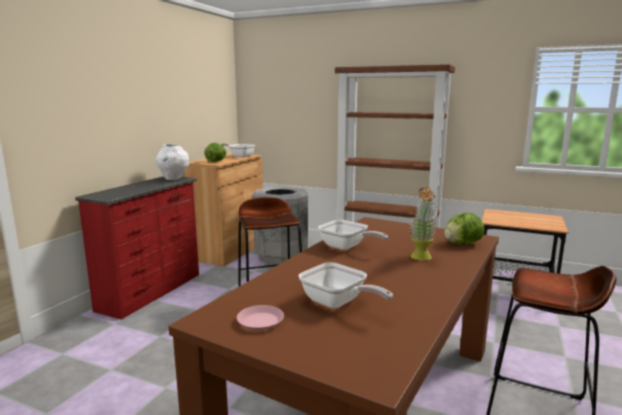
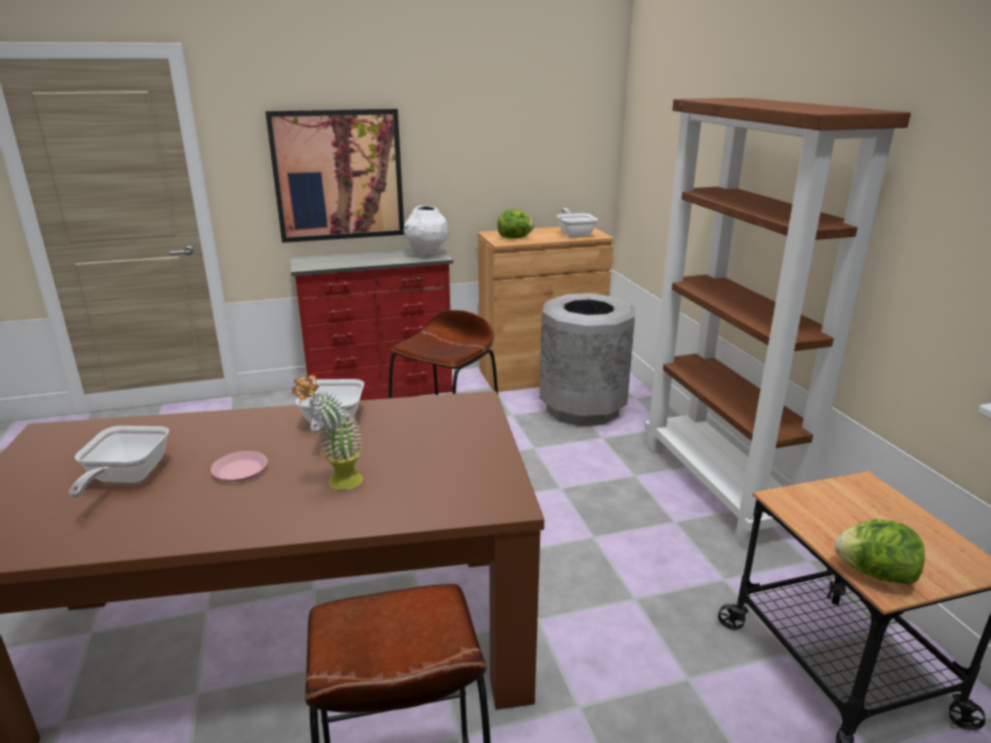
camera: 50 degrees right, 10 degrees up
pink plate [237,305,284,331] -> pink plate moved to [211,451,268,482]
lettuce [444,213,485,244] -> lettuce moved to [835,519,925,585]
none -> picture [265,109,404,243]

